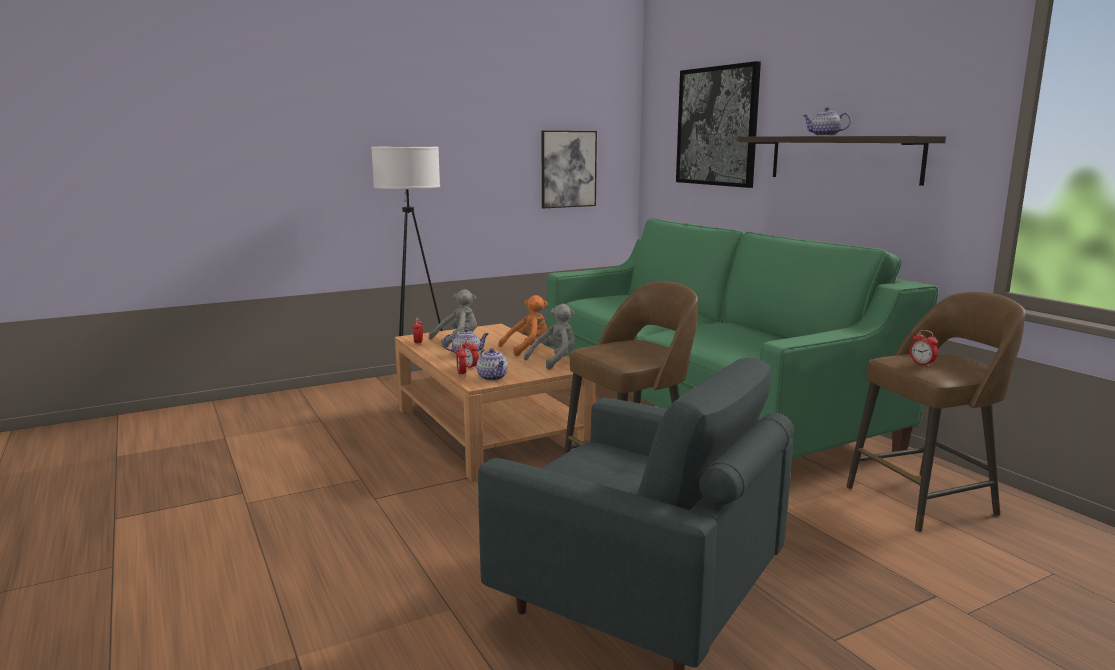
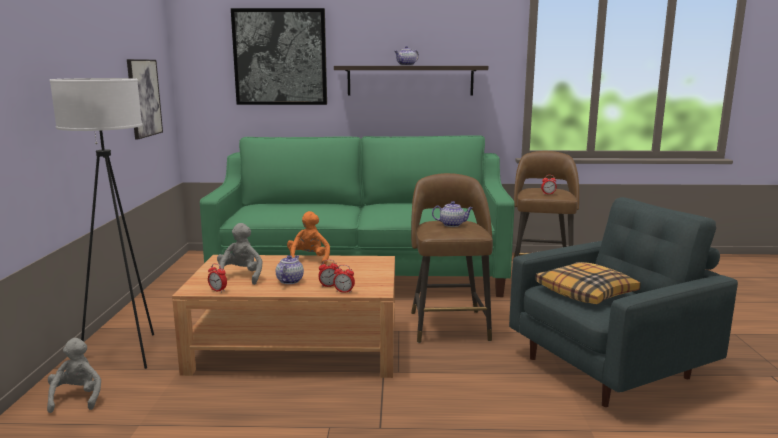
camera: 60 degrees left, 0 degrees up
teapot [476,348,508,381] -> teapot moved to [432,201,473,227]
grey plush toy [524,304,575,370] -> grey plush toy moved to [47,338,101,413]
none -> pillow [535,262,641,304]

